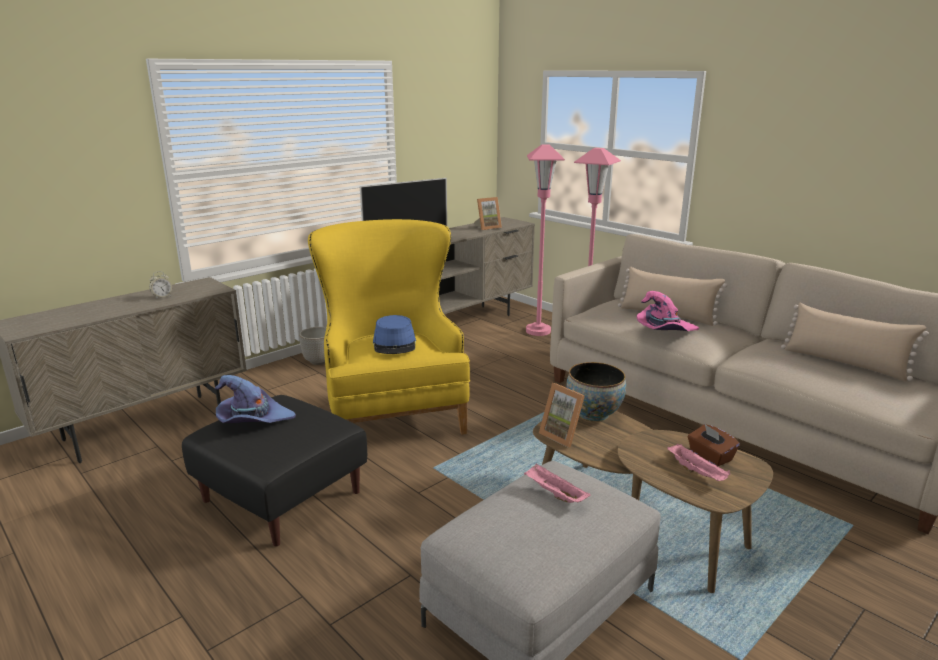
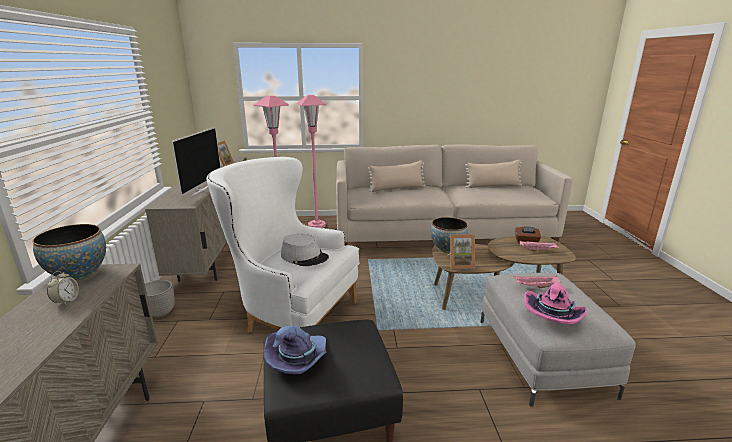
camera: 50 degrees left, 0 degrees up
yellow armchair [308,219,470,435] -> white armchair [206,157,360,333]
blue hat [373,315,416,354] -> grey hat [281,234,329,266]
pink hat [637,291,699,331] -> pink hat moved to [524,283,587,324]
none -> bowl [32,224,106,281]

